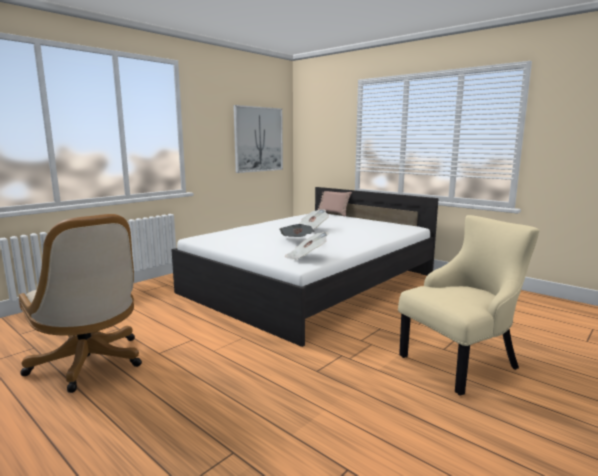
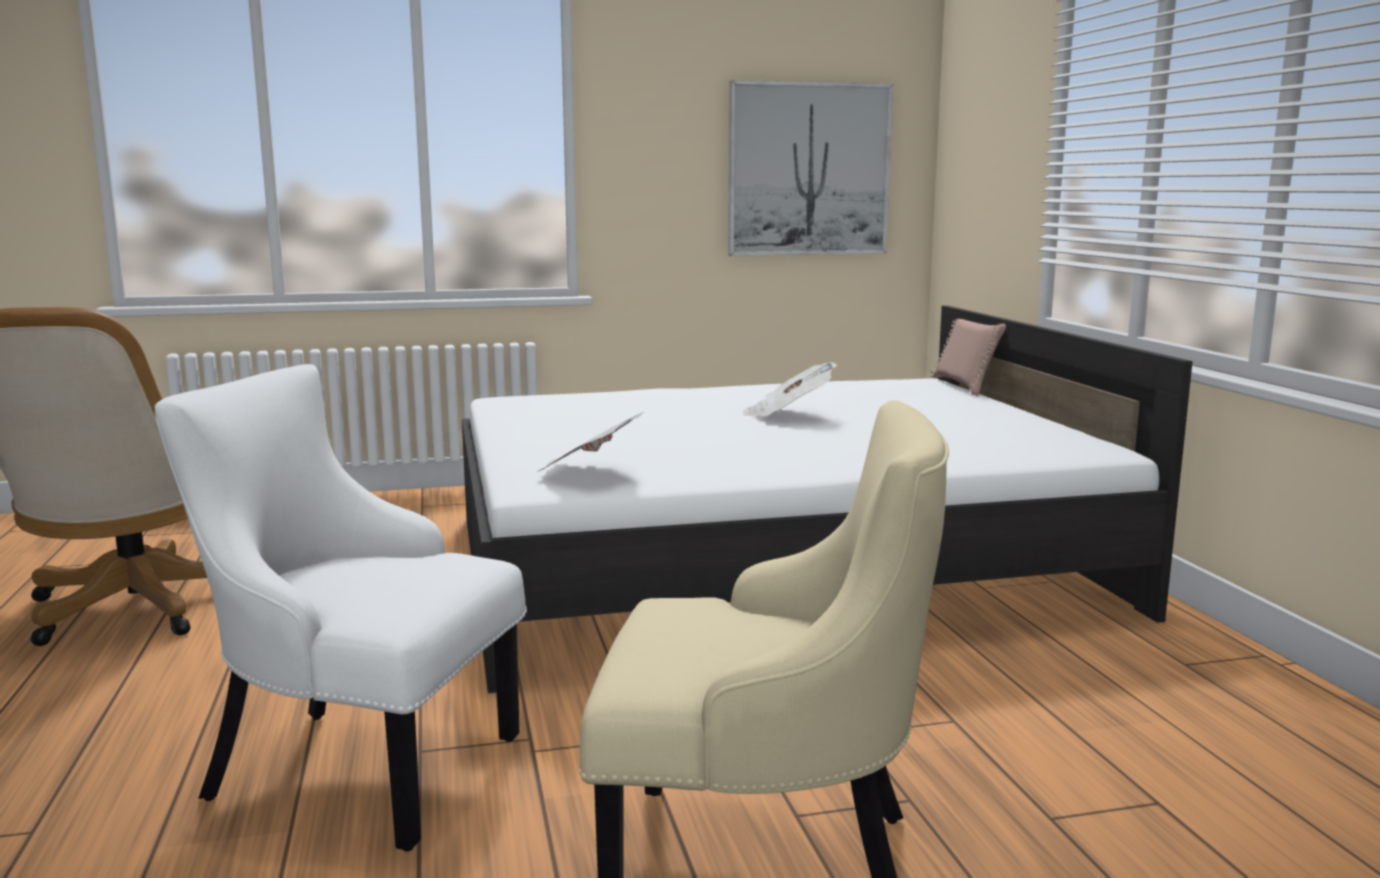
camera: 35 degrees right, 0 degrees up
newspaper [279,224,314,237] -> none
none -> white chair [154,364,527,852]

